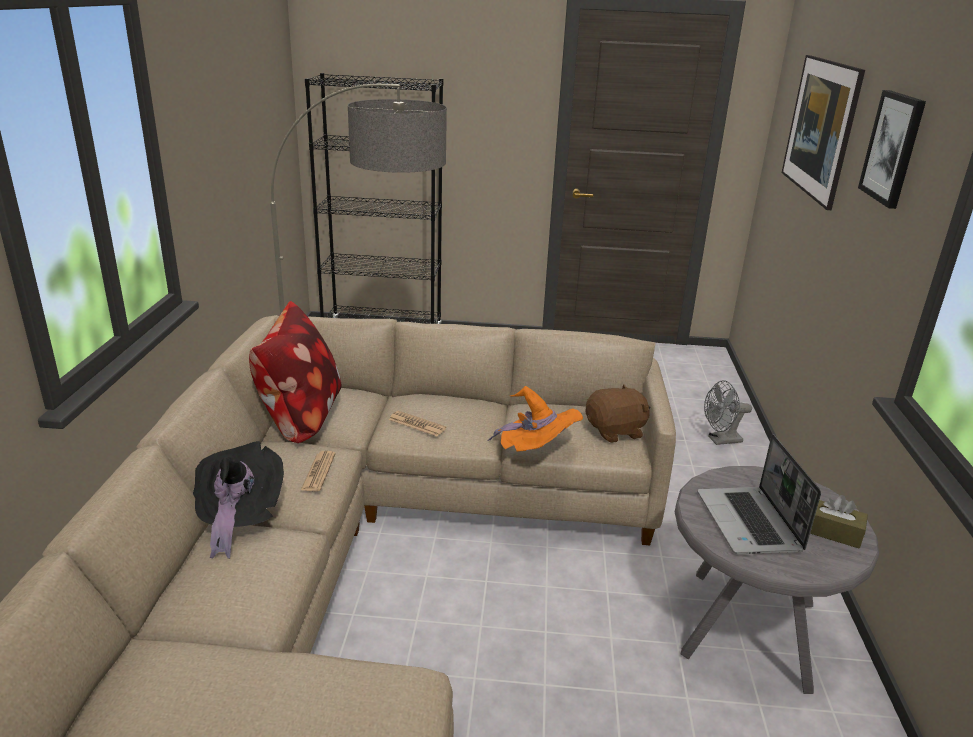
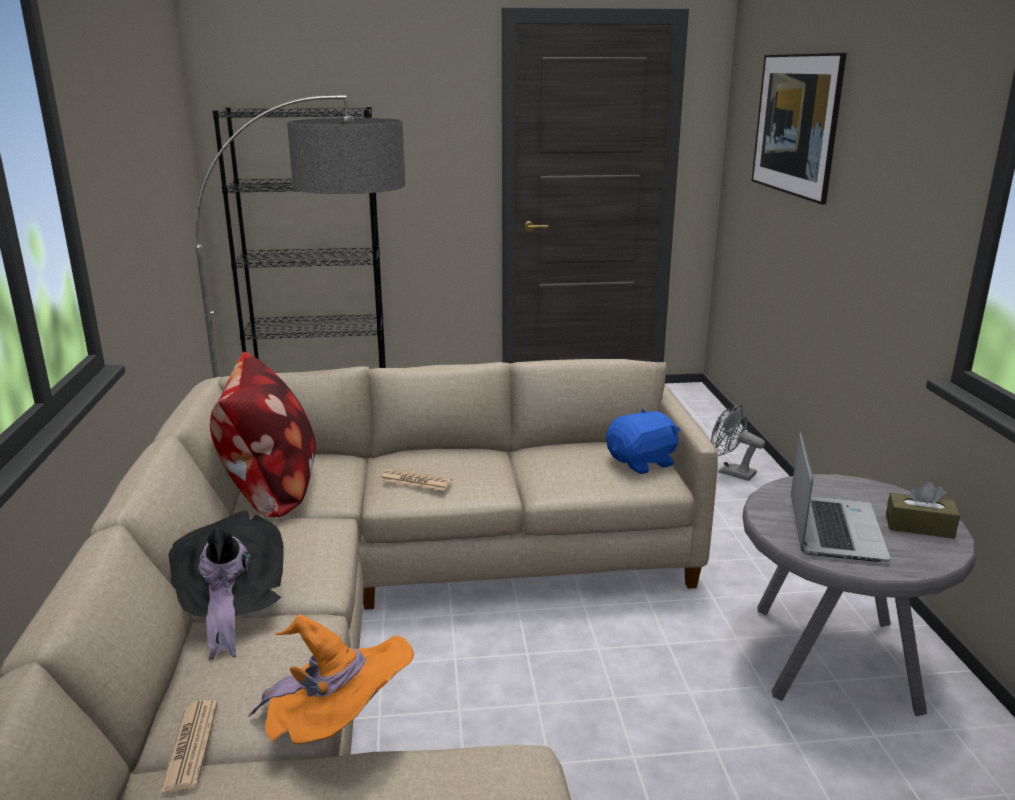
camera: 10 degrees left, 5 degrees down
newspaper [301,451,336,492] -> newspaper moved to [160,700,218,792]
orange hat [488,386,583,452] -> orange hat moved to [249,614,414,744]
brown plush toy [585,384,650,443] -> blue plush toy [606,409,680,474]
laptop [697,434,821,554] -> laptop turned 150 degrees counterclockwise [791,431,891,562]
grey fan [704,380,752,445] -> grey fan turned 60 degrees clockwise [711,404,765,481]
picture [858,90,926,209] -> none

